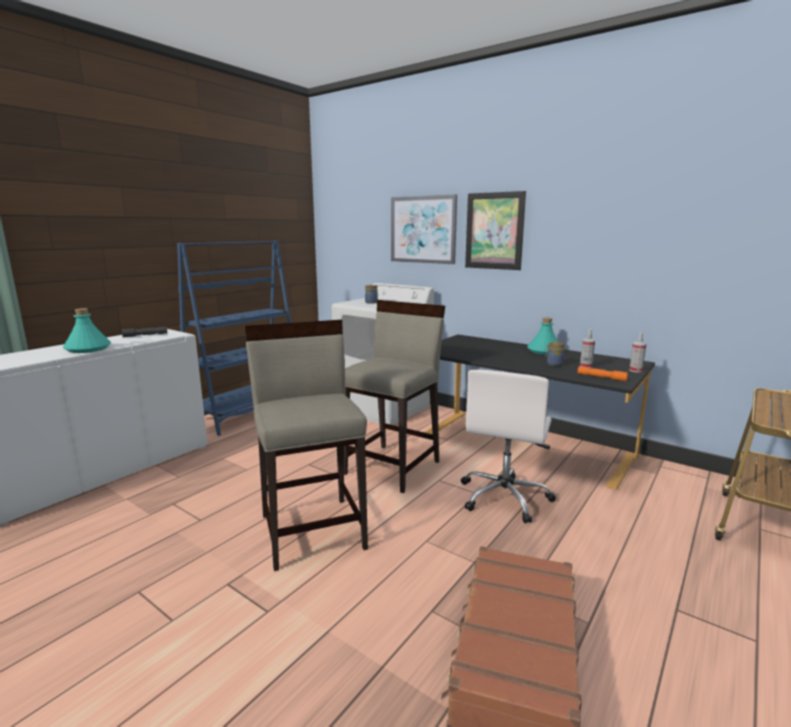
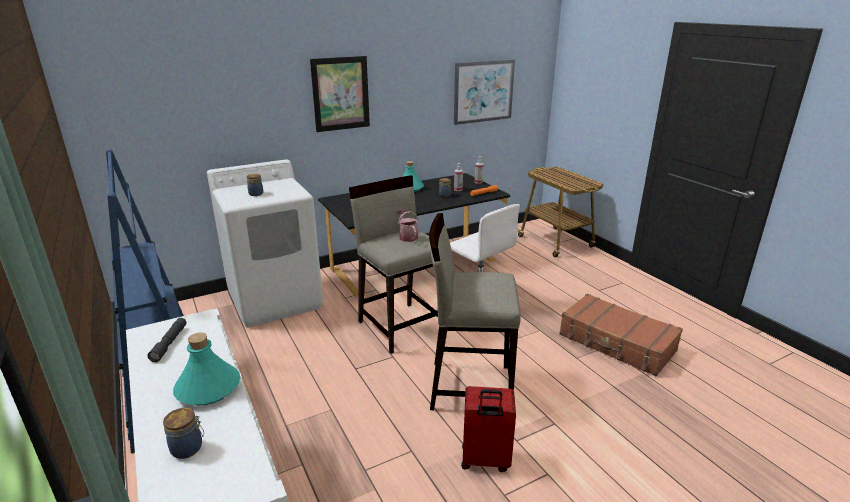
camera: 65 degrees left, 10 degrees up
picture [391,194,457,264] -> picture moved to [454,59,515,125]
none -> jar [163,408,204,459]
none -> watering can [397,210,419,242]
none -> red suitcase [461,386,516,472]

